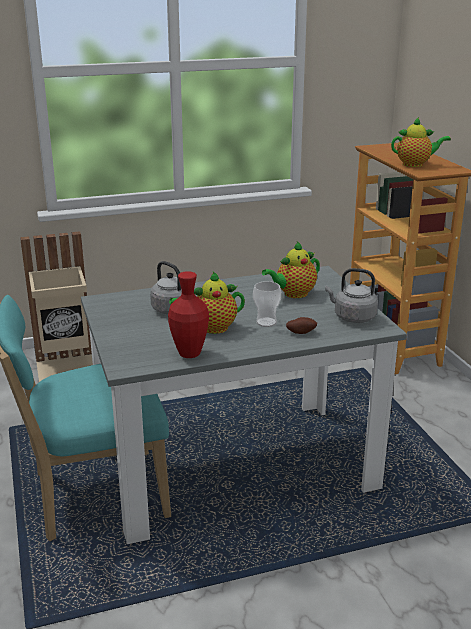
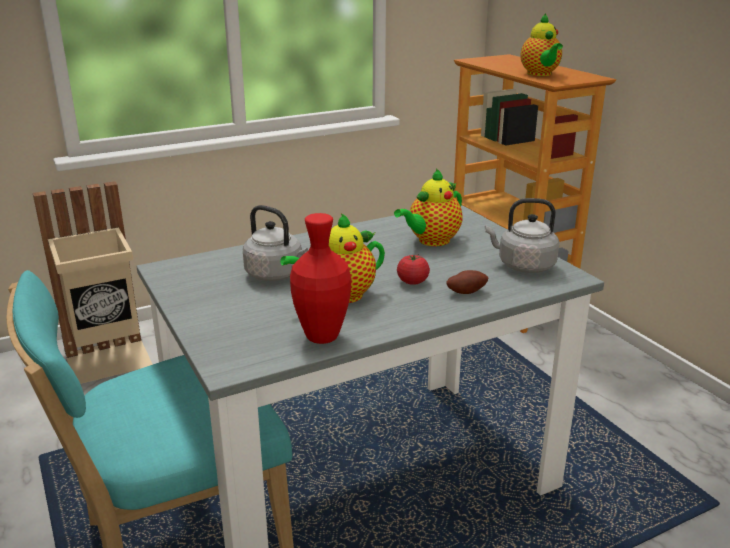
camera: 10 degrees left, 0 degrees up
cup [253,281,281,327] -> tomato [397,254,430,285]
teapot [391,117,451,167] -> teapot turned 90 degrees clockwise [520,13,563,76]

